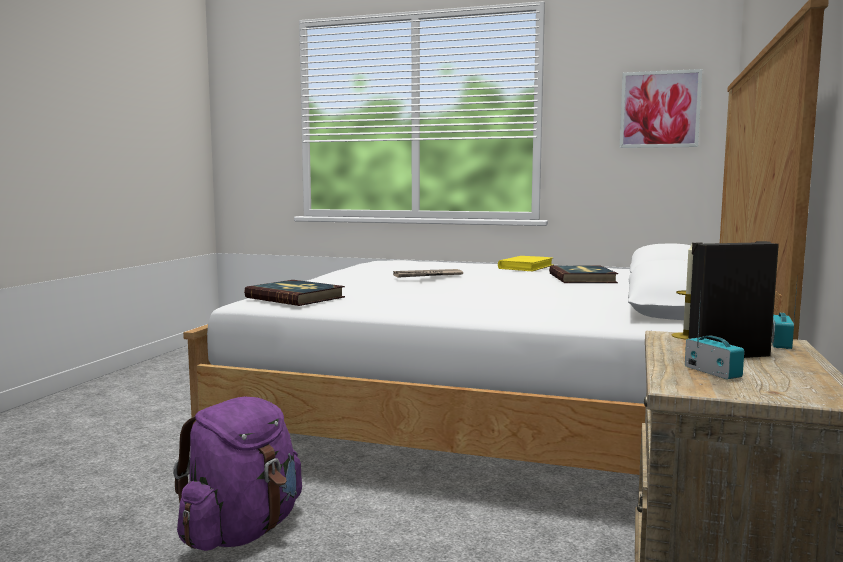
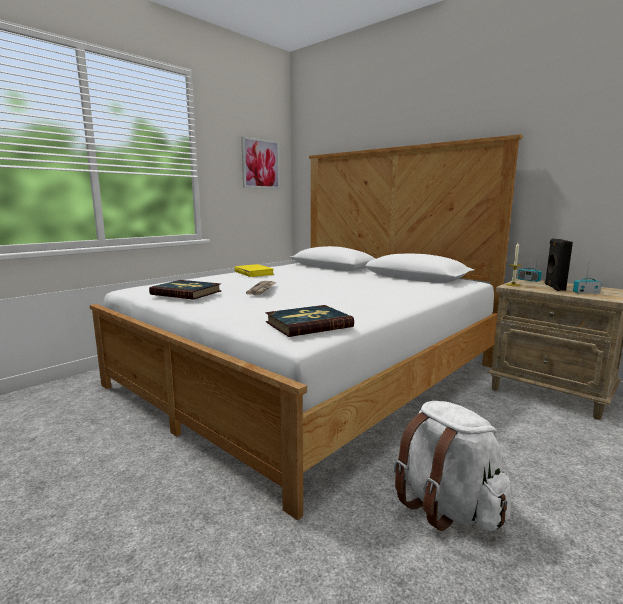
camera: 65 degrees left, 5 degrees up
purple backpack [173,396,302,551] -> white backpack [394,401,511,531]
book [549,265,618,283] -> book moved to [149,280,222,300]

